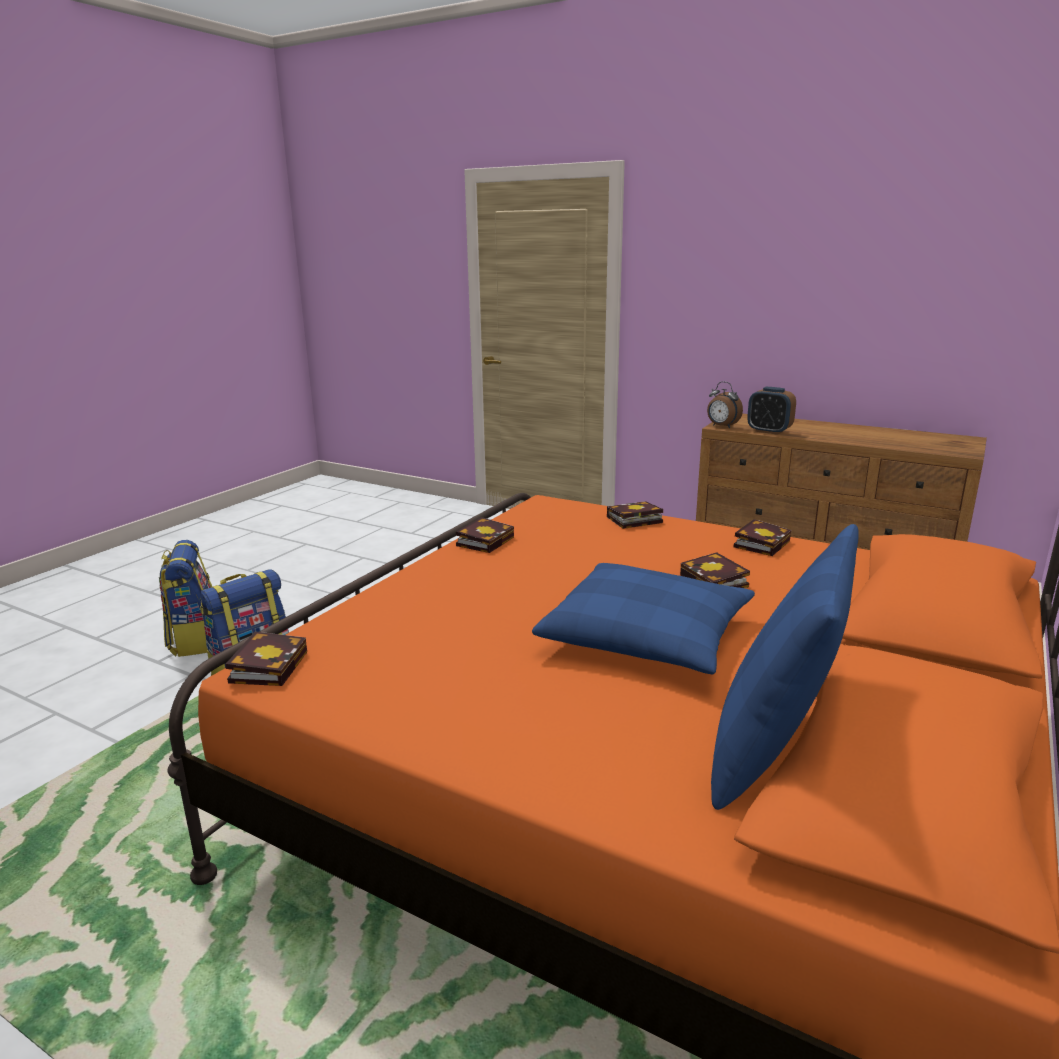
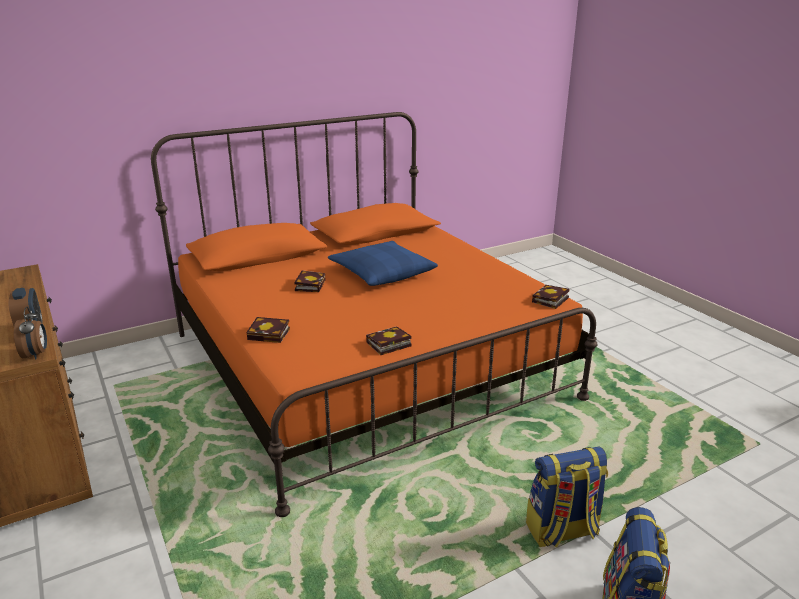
camera: 150 degrees left, 5 degrees up
blue pillow [711,524,858,810] -> none
book [734,519,791,556] -> none

